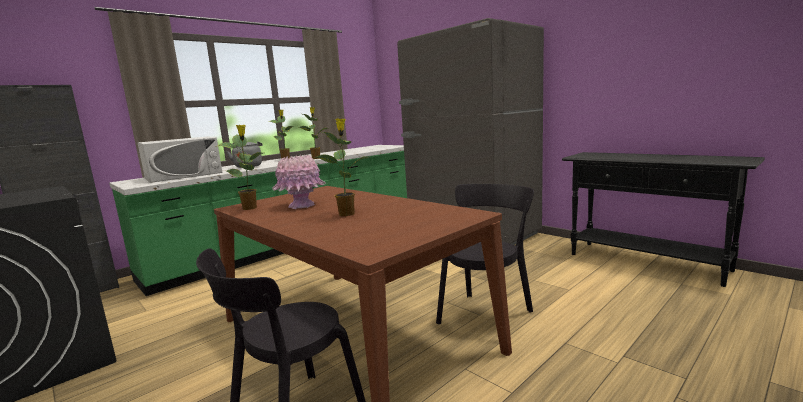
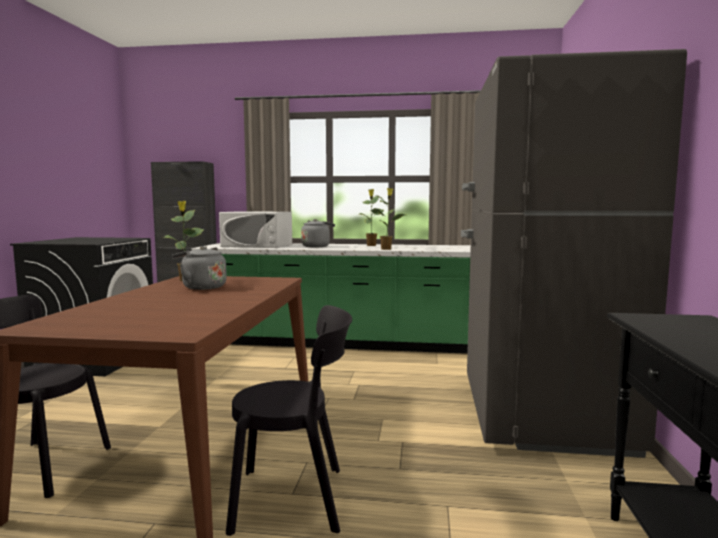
camera: 50 degrees right, 5 degrees down
pink vase [272,154,326,209] -> grey kettle [172,246,227,290]
potted plant [314,118,370,216] -> none

